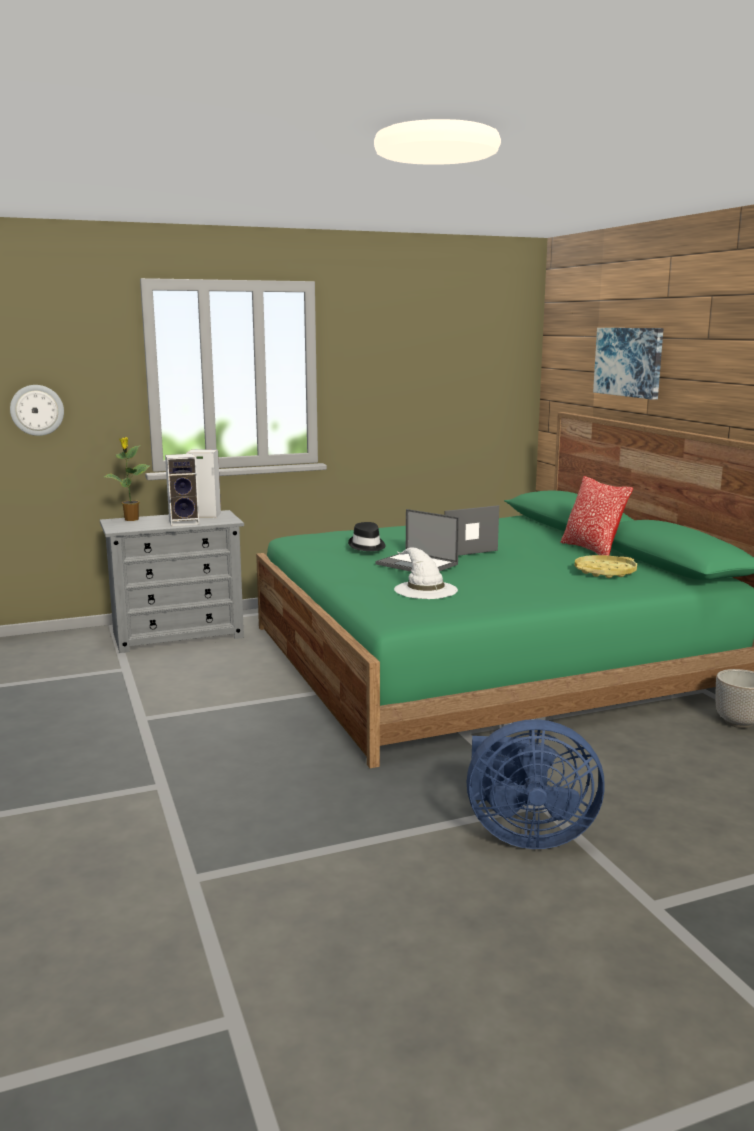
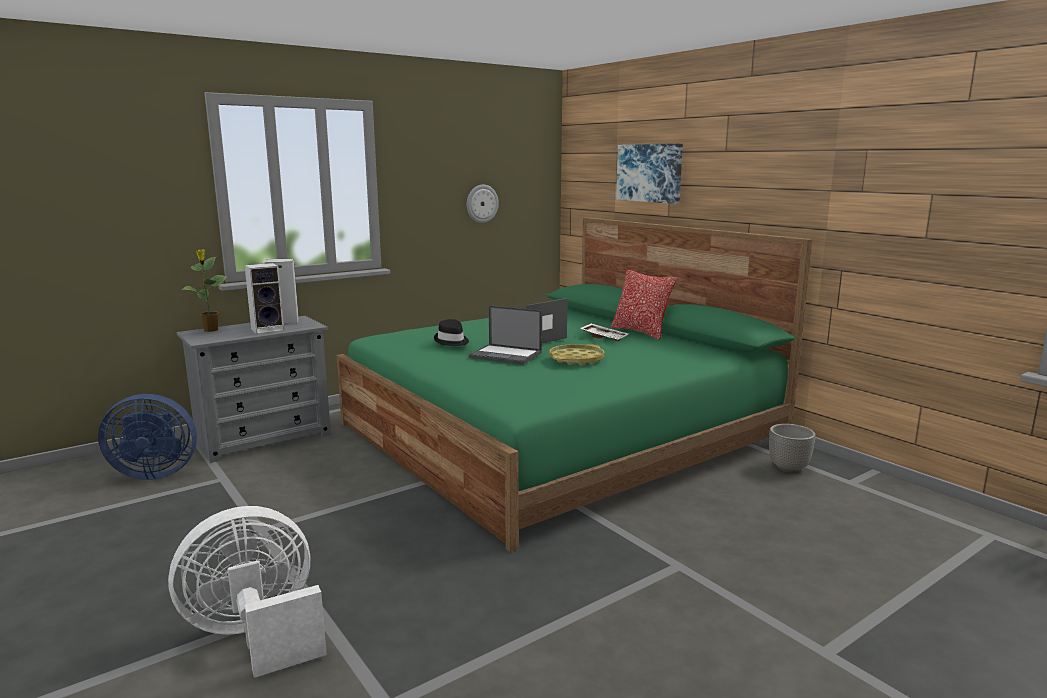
camera: 15 degrees left, 0 degrees up
wall clock [10,385,64,436] -> wall clock moved to [467,184,499,223]
white hat [394,547,458,599] -> none
blue fan [467,719,605,849] -> blue fan moved to [98,394,197,480]
yellow tray [574,555,637,578] -> yellow tray moved to [549,344,605,365]
none -> white fan [168,506,327,678]
none -> white tray [580,323,628,341]

